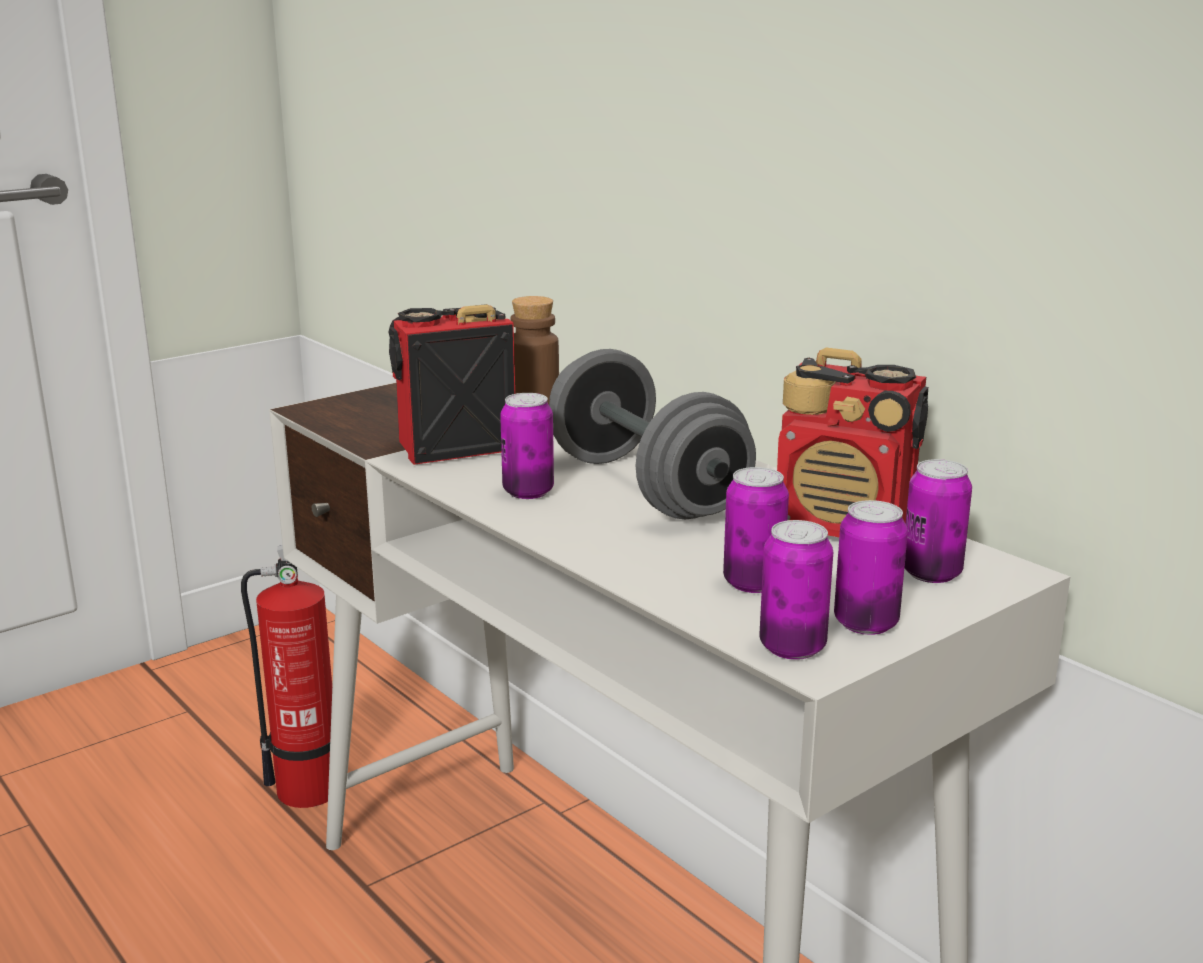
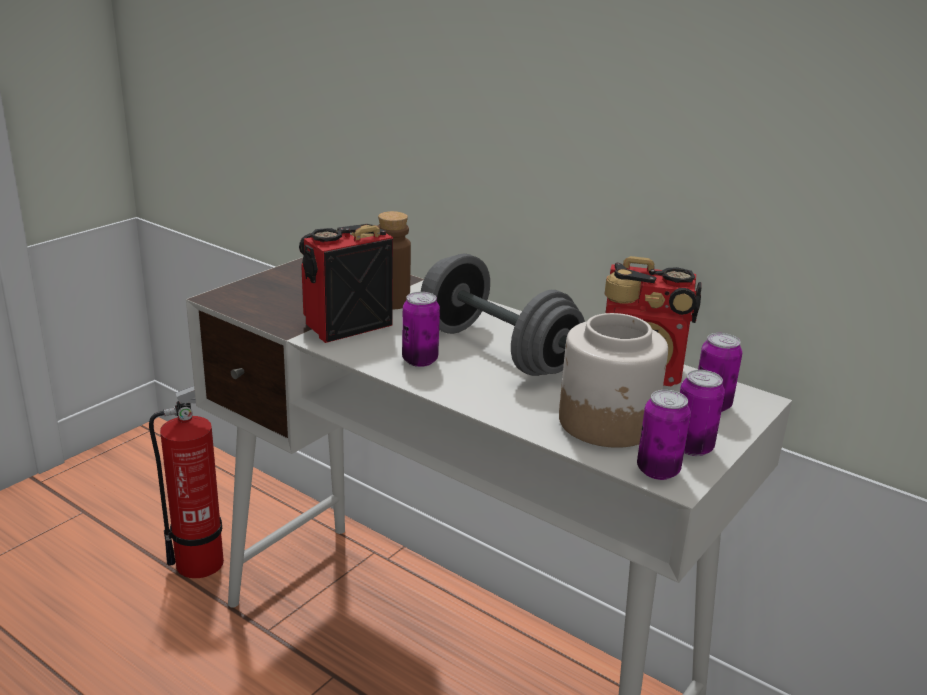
camera: 15 degrees left, 5 degrees up
can [723,467,789,593] -> jar [559,313,668,448]

